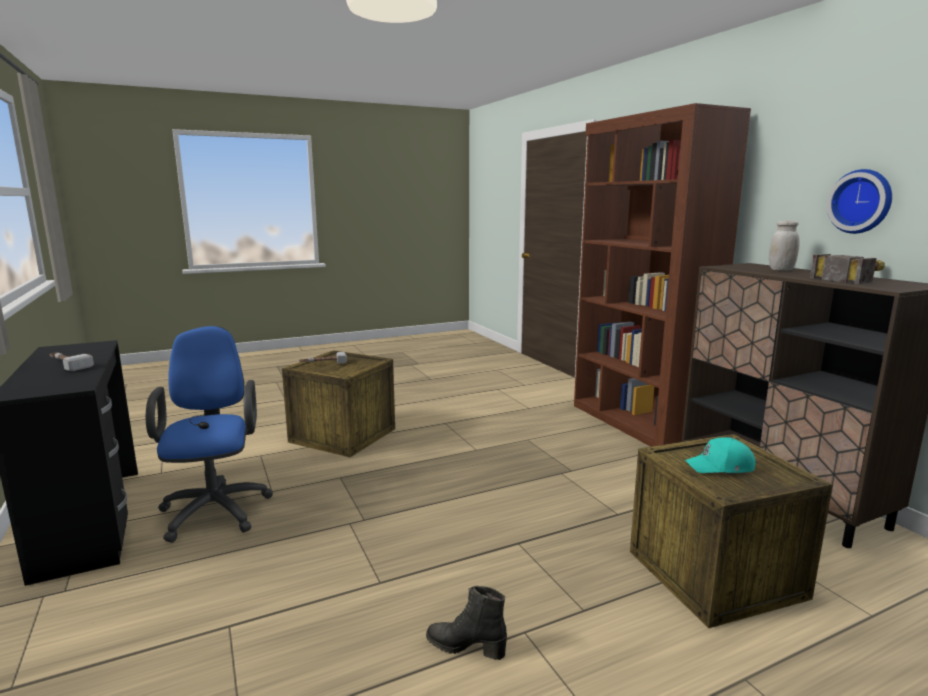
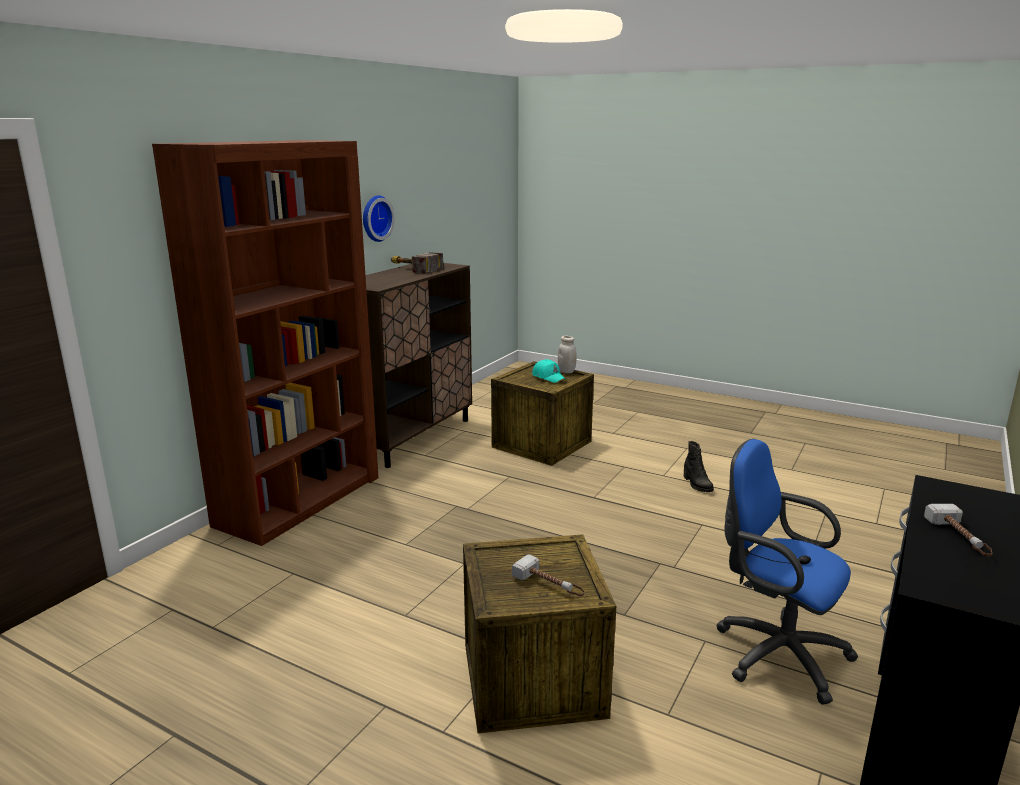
camera: 125 degrees left, 5 degrees up
blue office chair [146,326,273,543] -> blue office chair turned 90 degrees clockwise [716,439,858,704]
white jar [769,221,800,270] -> white jar moved to [558,336,577,373]

